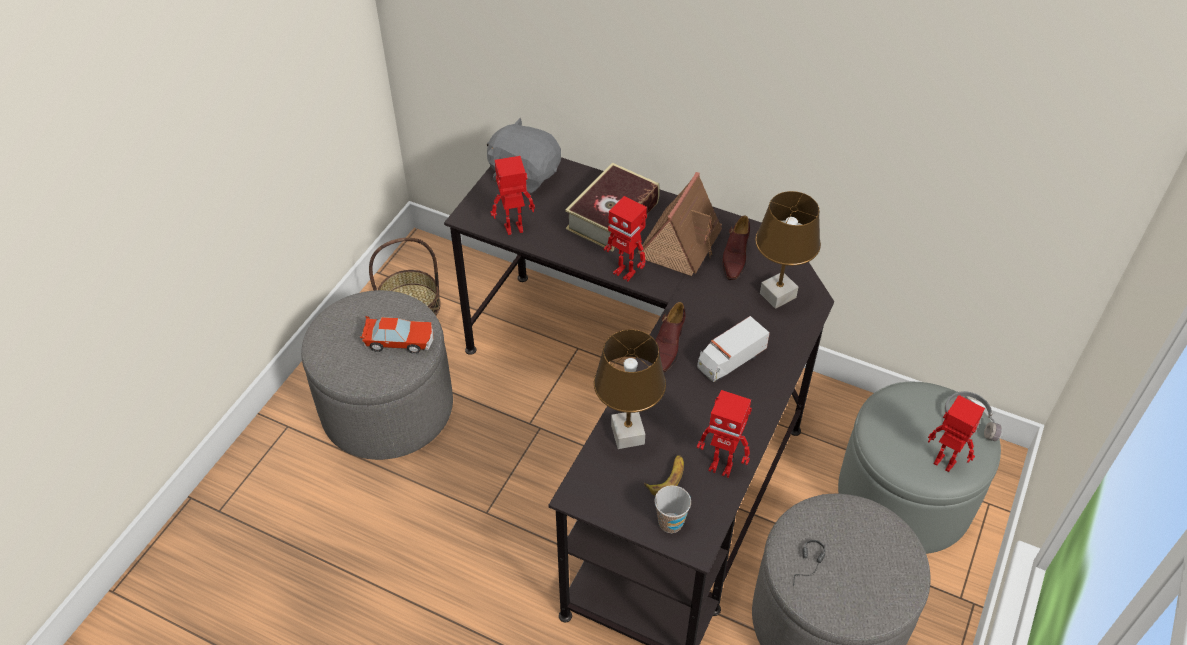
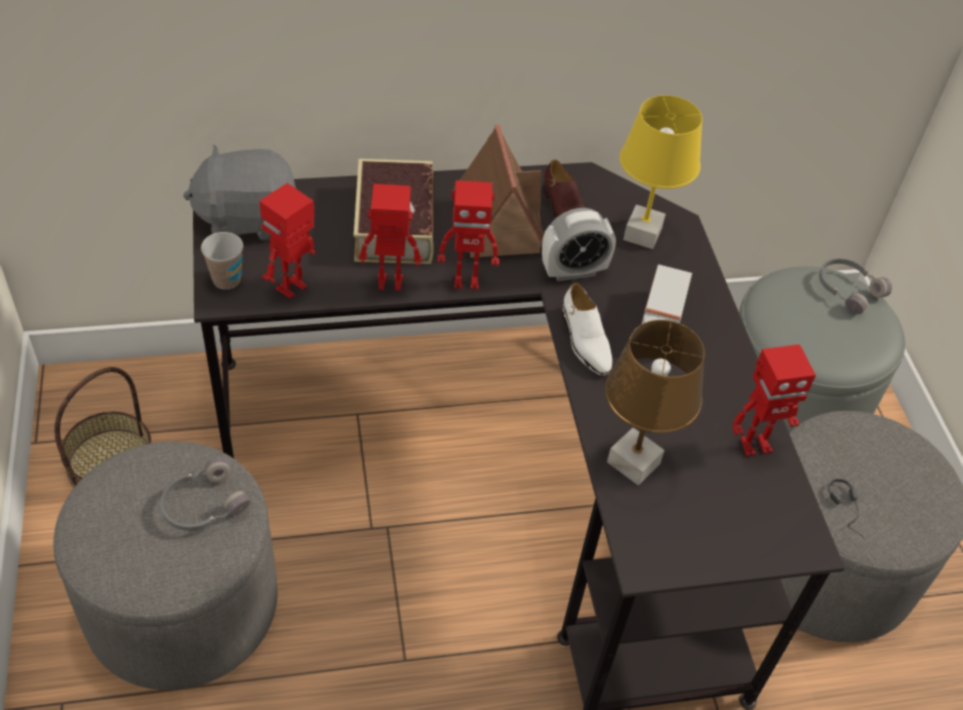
camera: 40 degrees left, 0 degrees up
toy car [360,316,434,354] -> grey headphones [160,457,251,531]
banana [644,455,684,496] -> none
brown shoe [655,302,686,373] -> white shoe [561,283,612,375]
cup [655,485,691,533] -> cup moved to [201,232,243,289]
brown table lamp [755,191,821,309] -> yellow table lamp [620,95,702,249]
toy robot [928,395,985,472] -> toy robot moved to [359,184,422,291]
none -> alarm clock [542,208,616,281]

